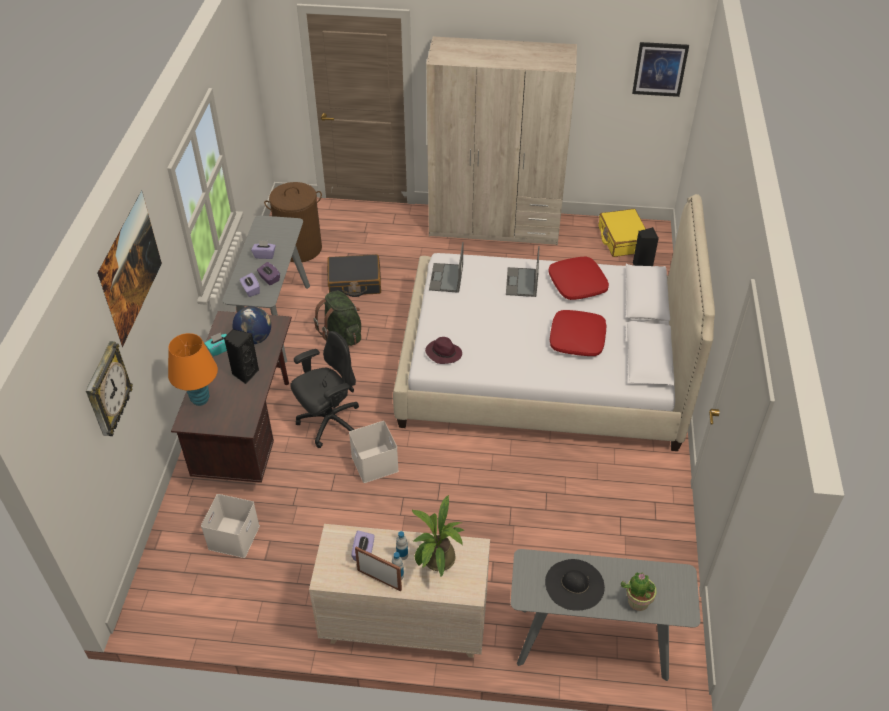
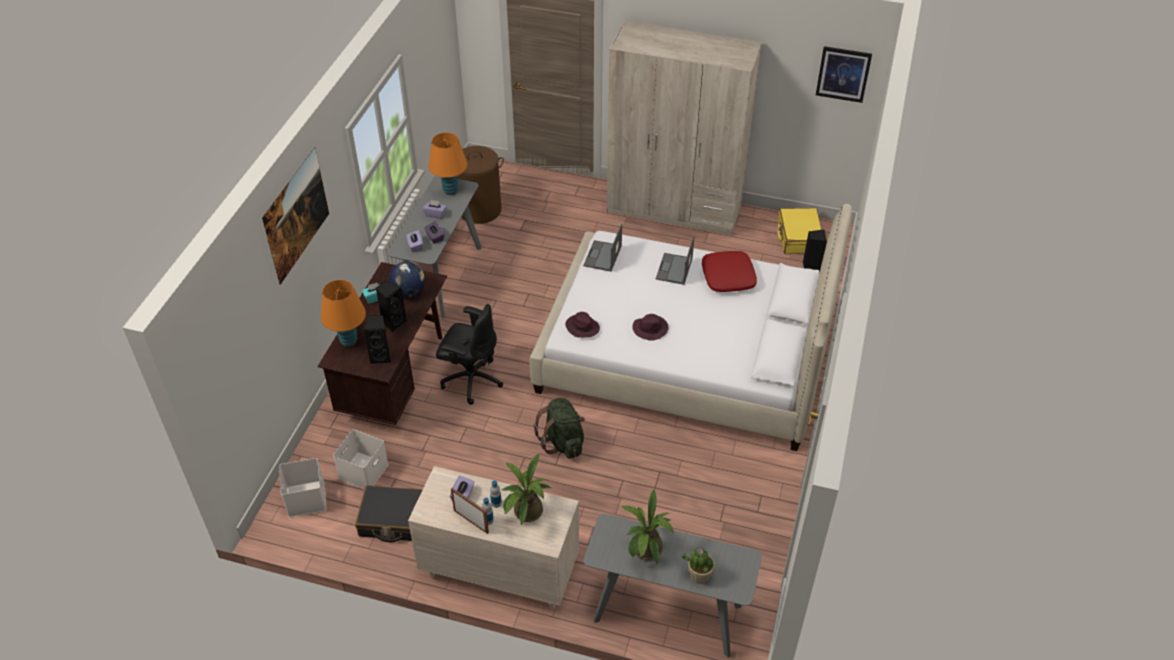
camera: 10 degrees right, 0 degrees up
wall clock [86,341,133,436] -> none
black office chair [290,331,359,448] -> black office chair turned 45 degrees clockwise [436,304,503,405]
green backpack [314,291,361,346] -> green backpack moved to [534,398,585,459]
black suitcase [327,254,381,297] -> black suitcase moved to [355,485,423,543]
white storage box [349,421,399,483] -> white storage box moved to [279,458,326,517]
black hat [545,559,605,611] -> potted plant [622,489,674,565]
red pillow [550,310,606,356] -> none
none -> black speaker [364,315,391,365]
none -> orange table lamp [428,132,467,195]
none -> purple hat [632,314,668,341]

